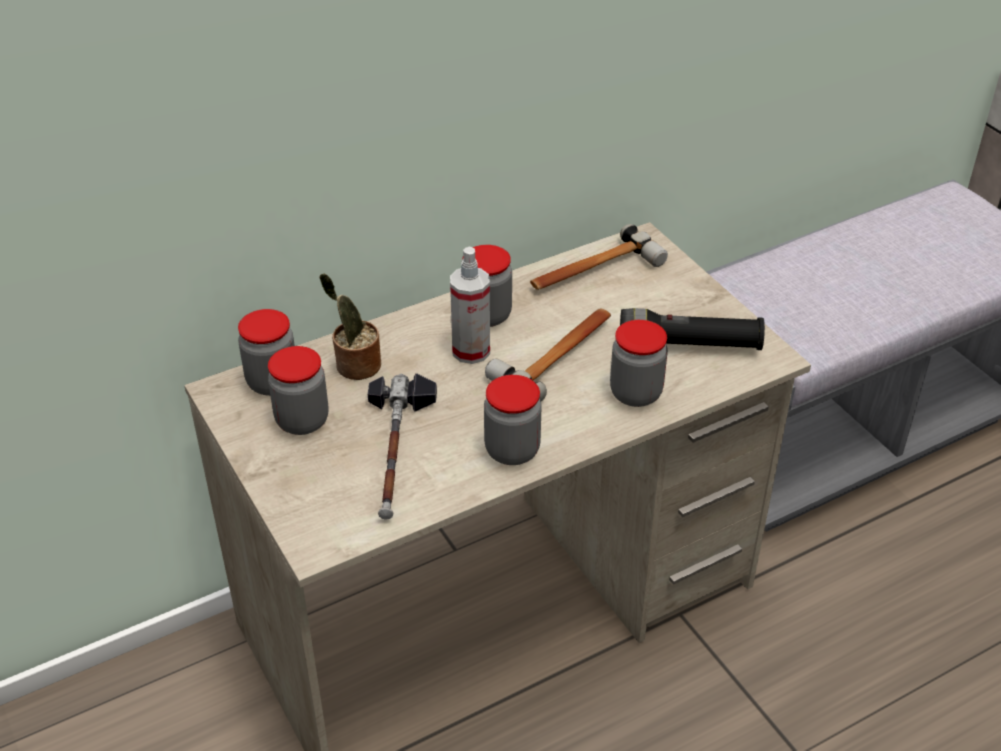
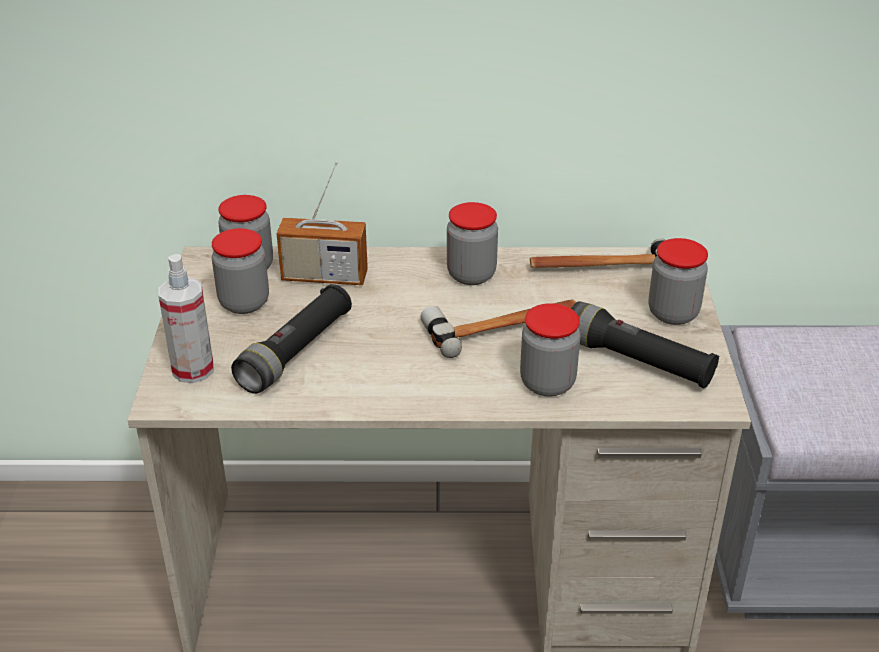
camera: 30 degrees right, 5 degrees down
potted plant [320,273,381,380] -> radio [277,162,368,285]
hammer [368,373,437,520] -> black flashlight [231,284,352,394]
spray bottle [450,247,490,364] -> spray bottle moved to [158,254,214,383]
jar [484,375,542,465] -> jar moved to [649,238,708,325]

